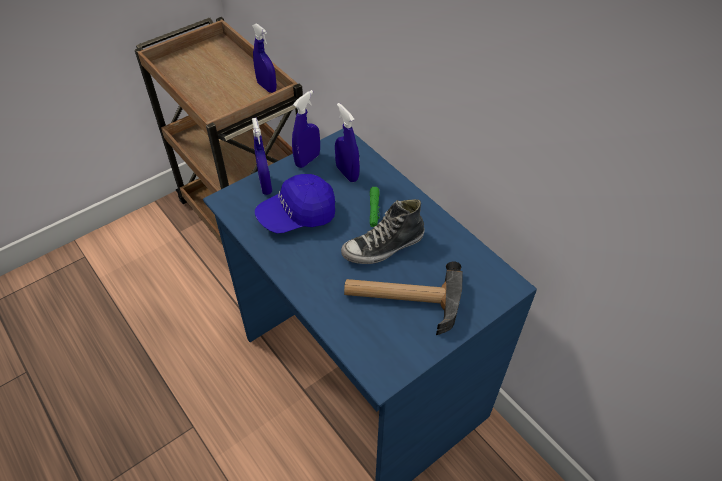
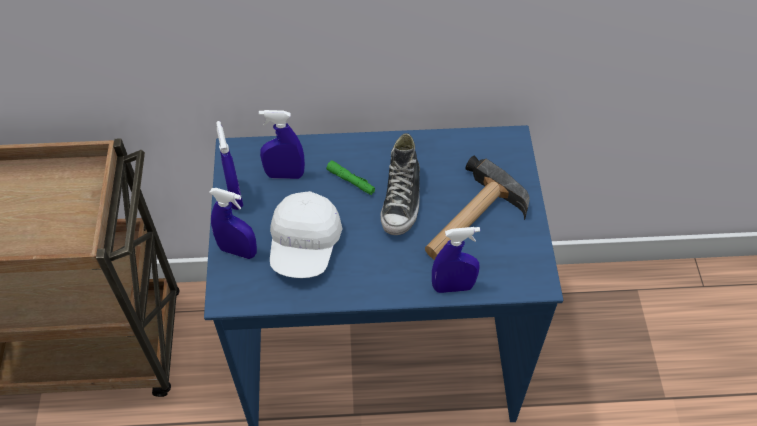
camera: 55 degrees left, 5 degrees up
blue spray bottle [252,23,277,93] -> blue spray bottle moved to [432,227,480,293]
blue cap [255,174,335,233] -> white cap [270,191,342,278]

